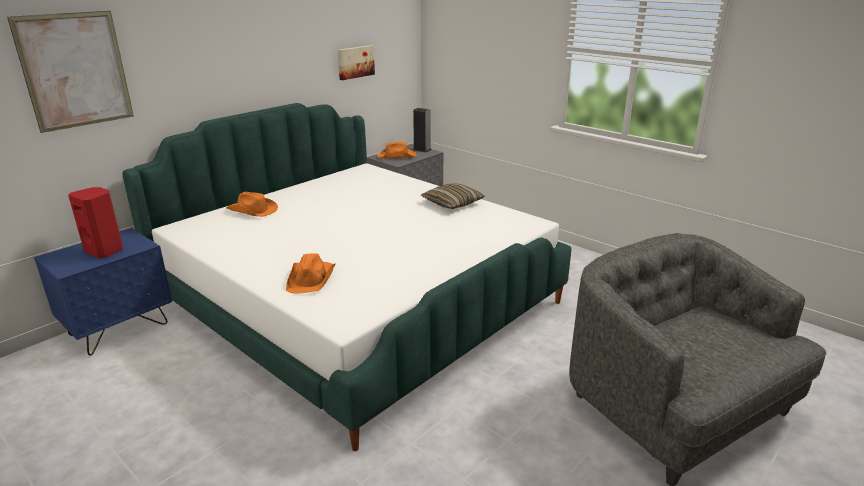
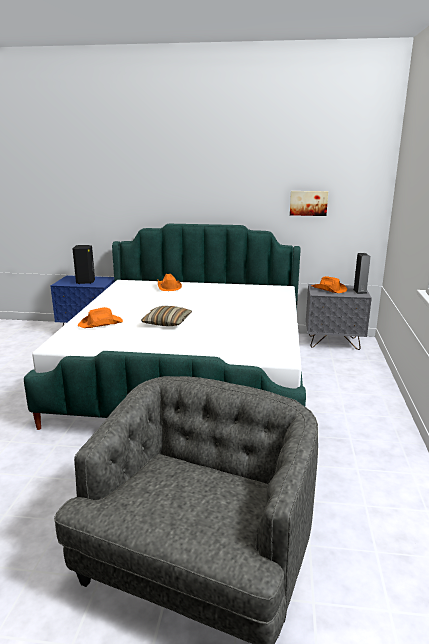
camera: 55 degrees right, 5 degrees down
picture [7,11,134,133] -> none
red speaker [68,187,123,258] -> black speaker [73,245,95,284]
pillow [421,183,485,209] -> pillow moved to [141,306,192,326]

